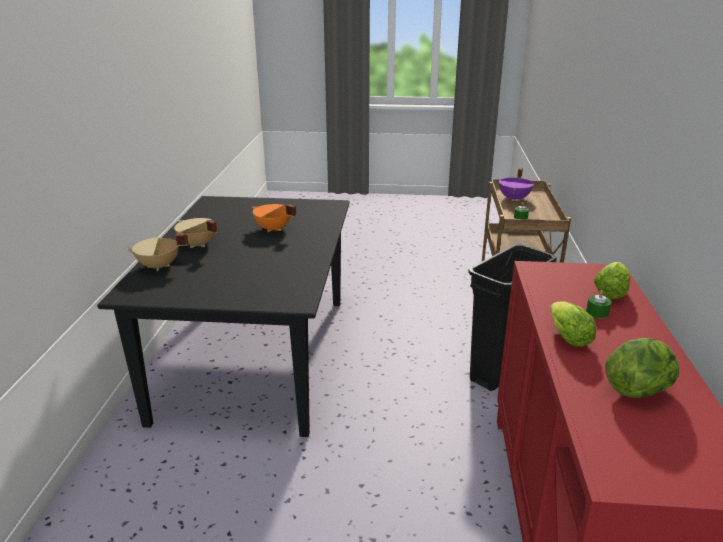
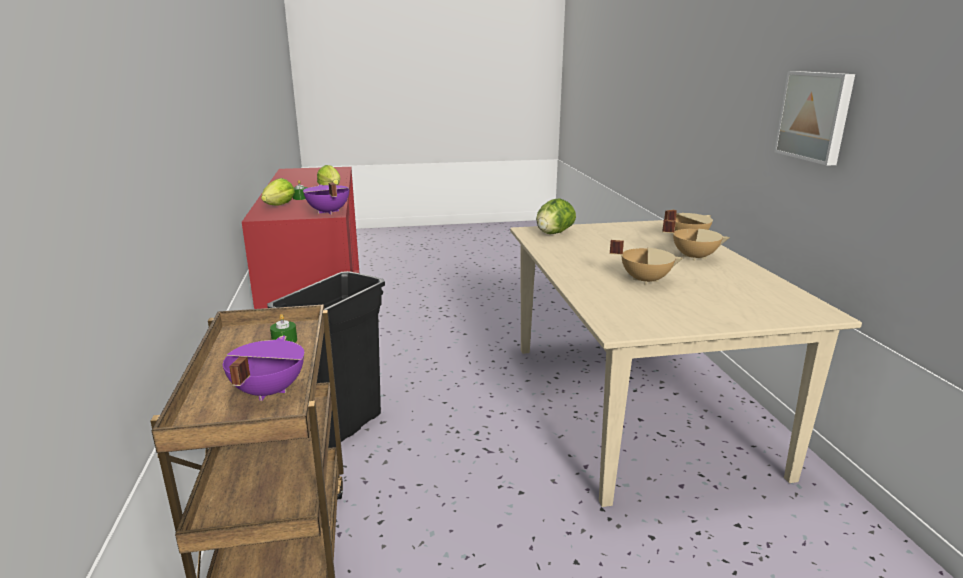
camera: 165 degrees right, 5 degrees down
black dining table [97,196,350,437] -> beige dining table [510,220,862,507]
orange cooking pot [252,204,297,232] -> beige cooking pot [610,240,683,285]
lettuce [605,338,679,398] -> lettuce moved to [536,198,576,234]
none -> purple cooking pot [303,182,349,215]
none -> picture [774,71,855,166]

